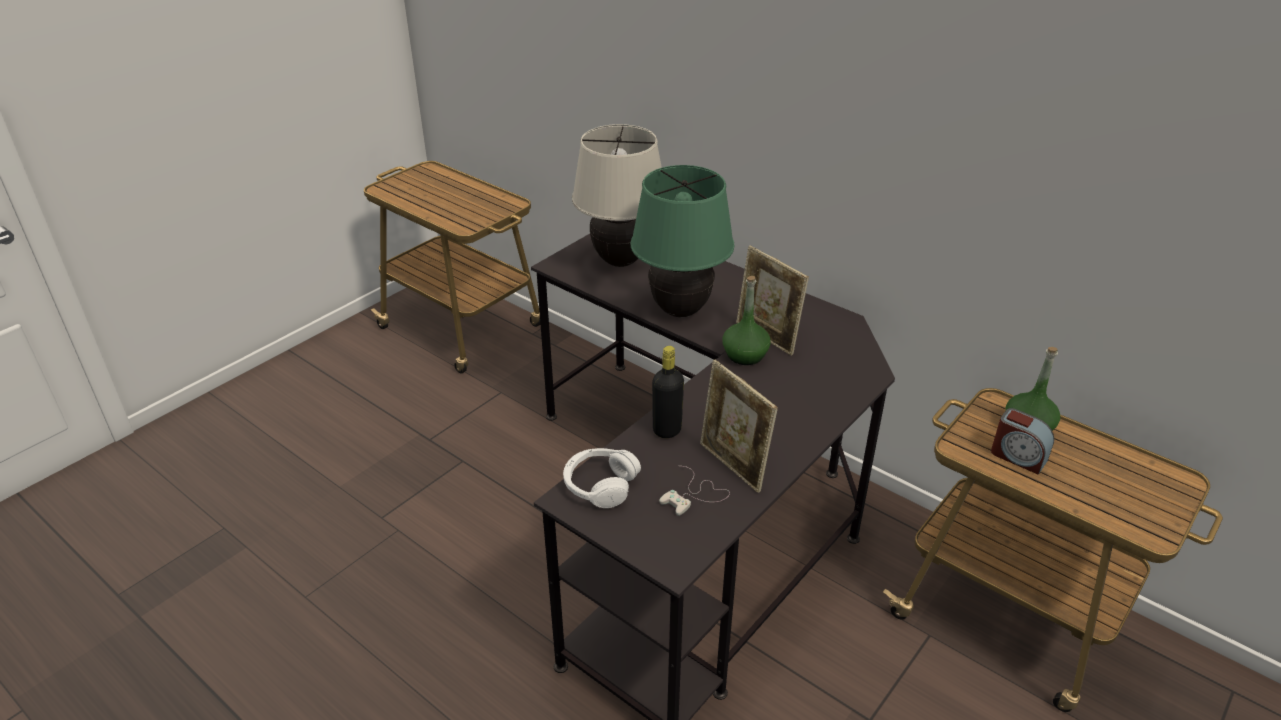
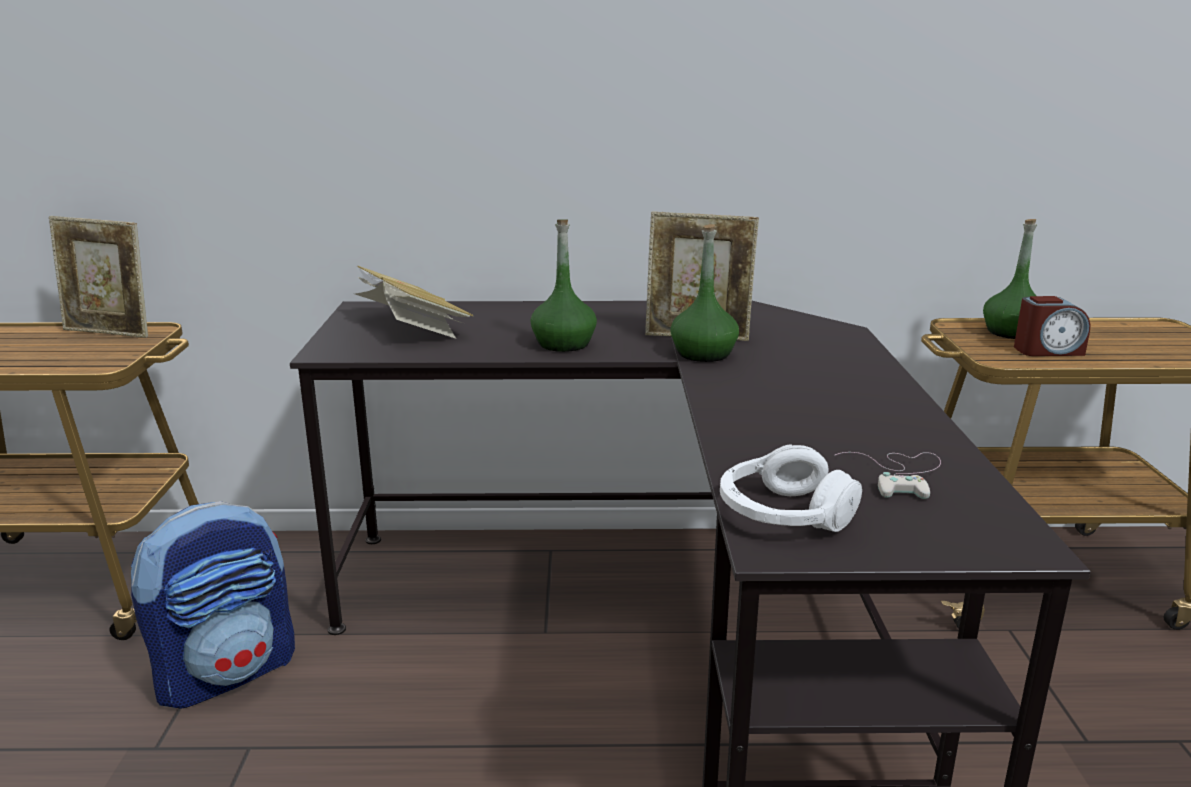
camera: 40 degrees left, 15 degrees down
beige table lamp [572,124,662,267] -> book [355,265,474,339]
green table lamp [631,165,734,317] -> green bottle [531,220,597,352]
black bottle [652,346,684,438] -> none
picture frame [700,360,778,493] -> picture frame moved to [49,216,148,338]
none -> backpack [131,501,295,709]

